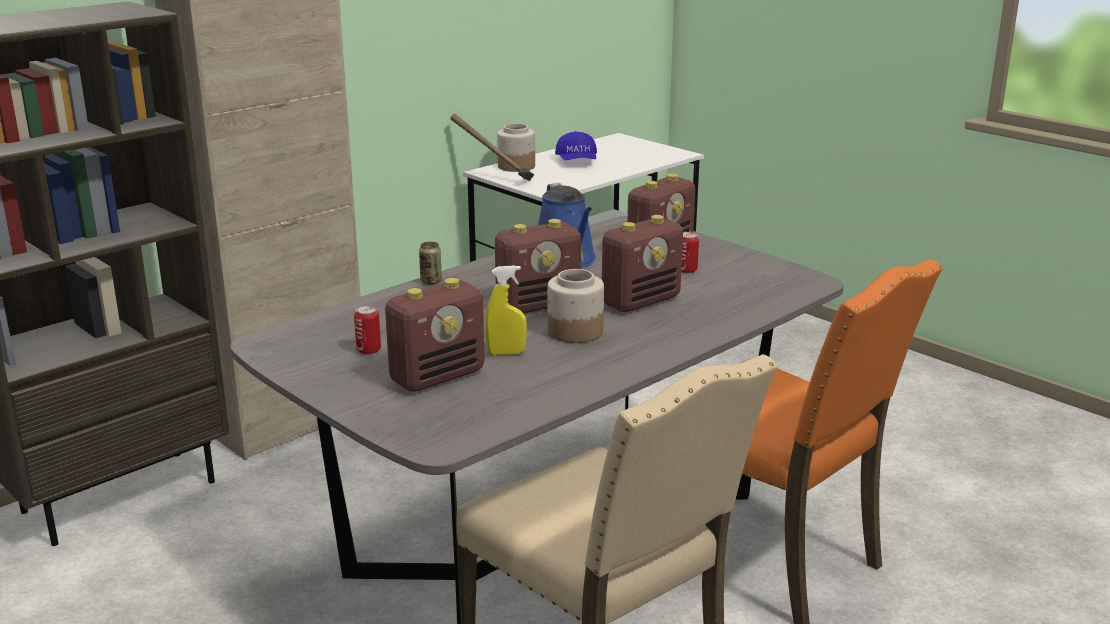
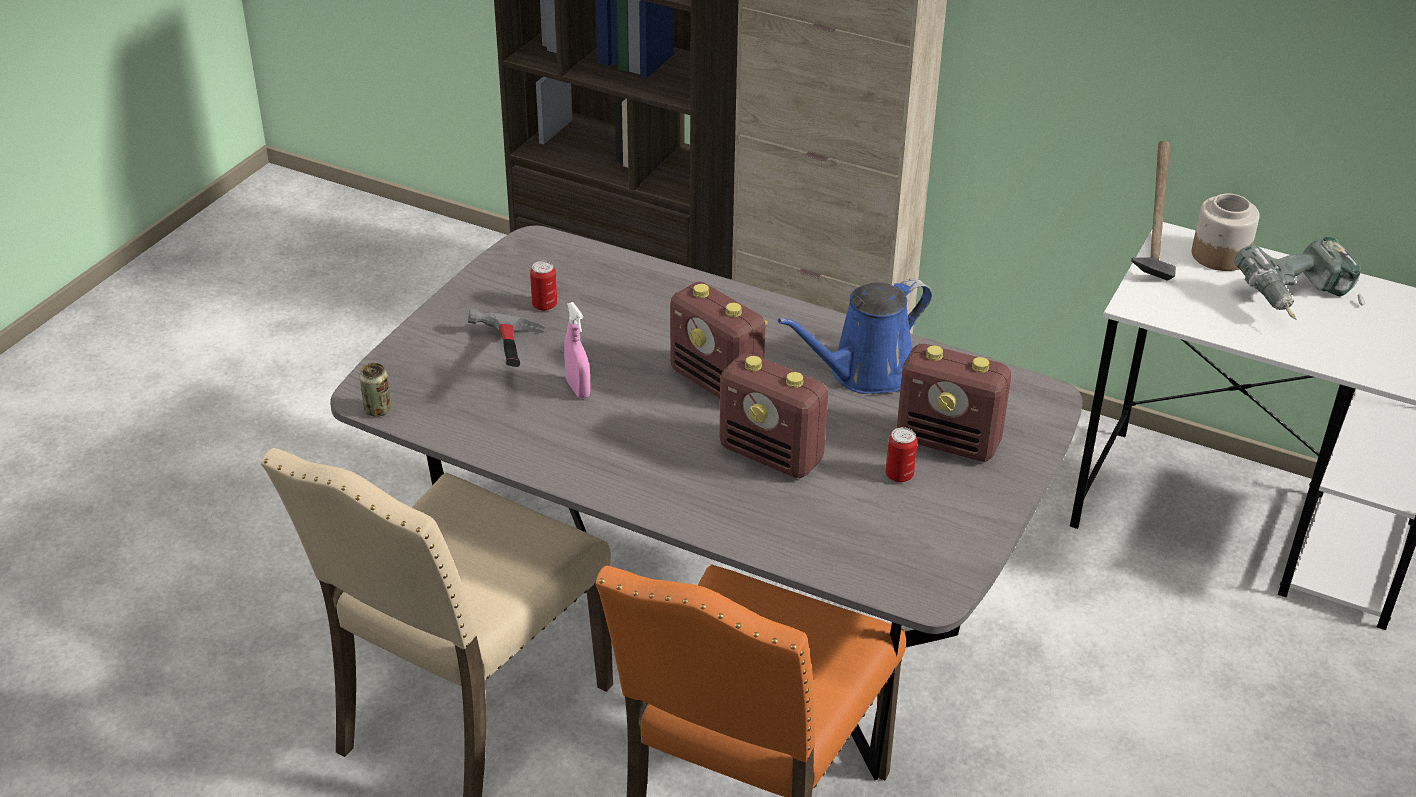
camera: 70 degrees right, 15 degrees up
radio [385,278,485,392] -> hammer [468,308,545,367]
can [419,242,442,285] -> can moved to [359,363,392,417]
yellow spray bottle [485,265,527,355] -> pink spray bottle [564,302,591,399]
jar [547,269,604,343] -> none
blue cap [555,131,597,160] -> power drill [1234,237,1365,320]

